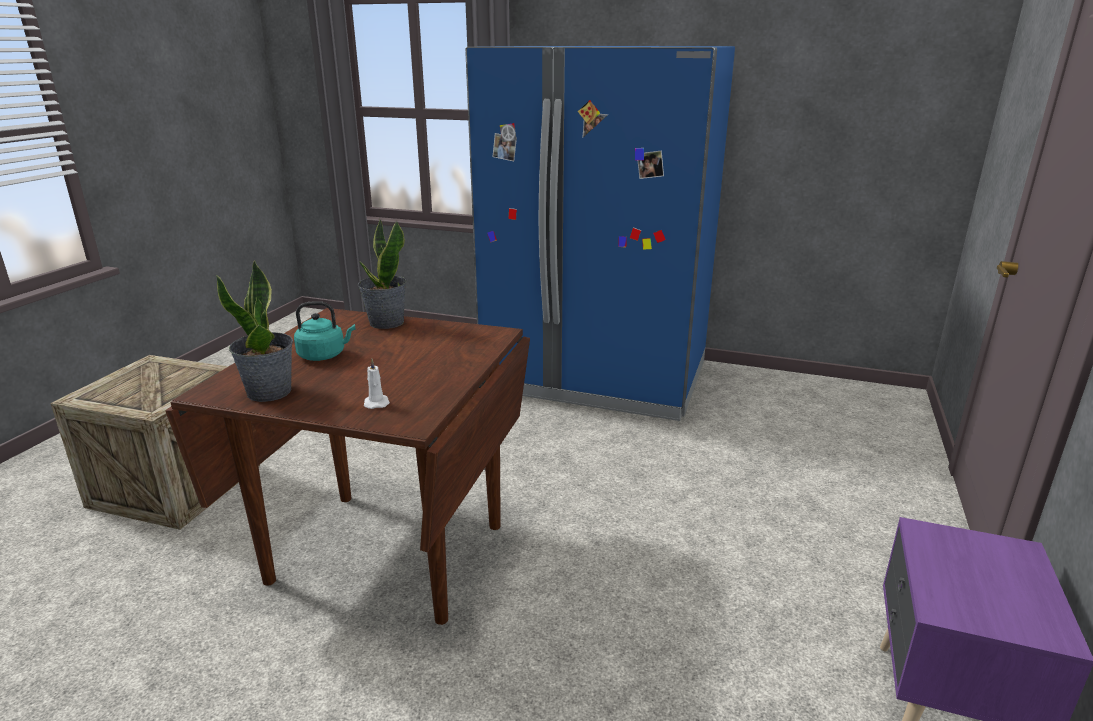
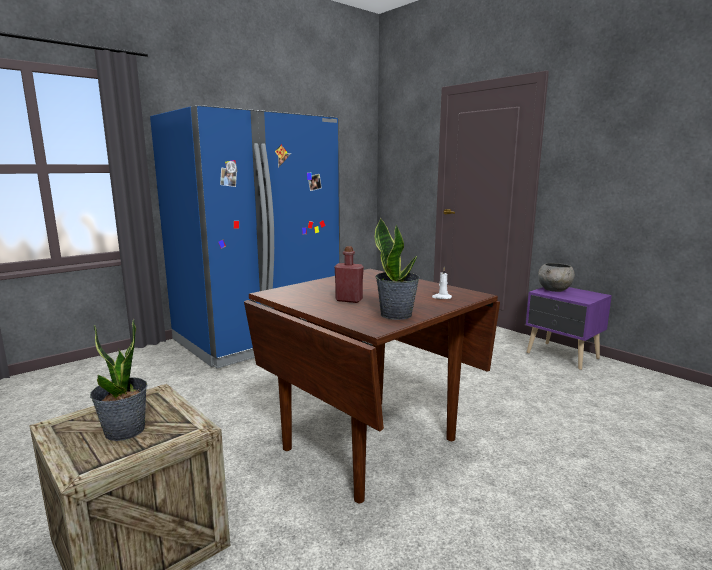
camera: 60 degrees left, 10 degrees down
turquoise kettle [294,301,355,361] -> red bottle [335,246,364,303]
potted plant [358,220,407,329] -> potted plant moved to [90,319,148,441]
none -> grey bowl [538,263,575,292]

